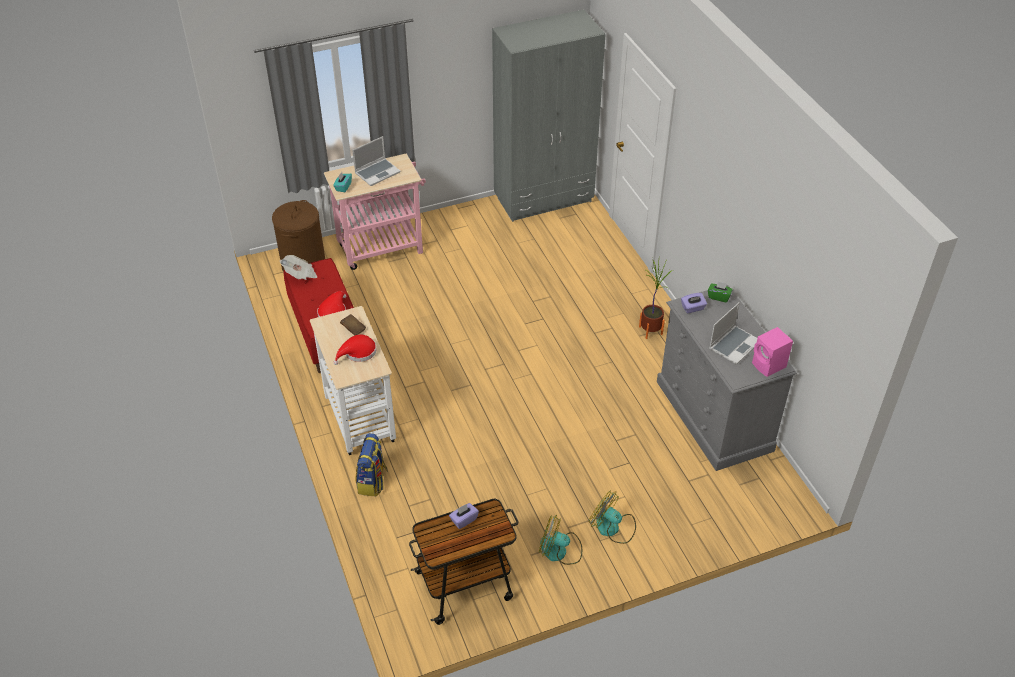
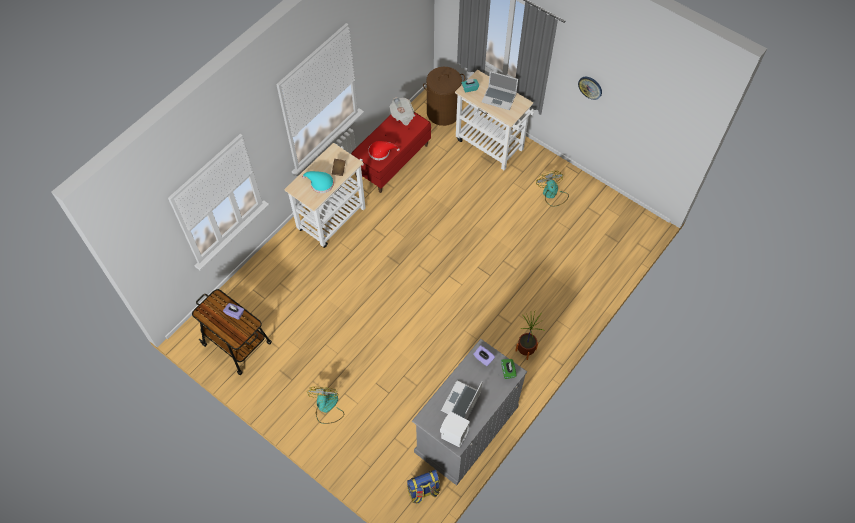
camera: 60 degrees right, 15 degrees up
pink cart [324,154,426,270] -> white cart [455,70,534,170]
red hat [334,334,377,365] -> turquoise hat [302,171,334,193]
backpack [355,433,388,497] -> backpack moved to [407,470,440,504]
grey wardrobe [492,9,606,222] -> none
fan [539,515,582,565] -> fan moved to [536,171,569,207]
laptop [709,302,757,365] -> laptop turned 105 degrees clockwise [441,380,482,419]
pink speaker [752,327,793,377] -> white speaker [440,412,470,448]
none -> wall clock [578,77,602,100]

